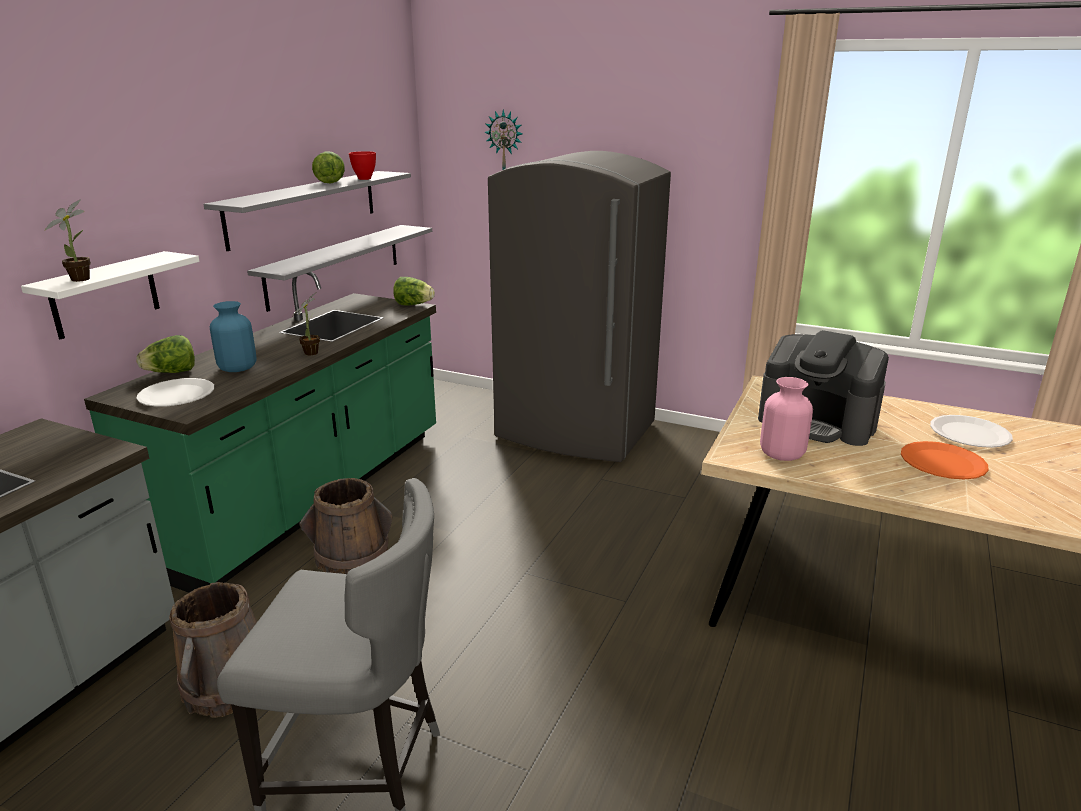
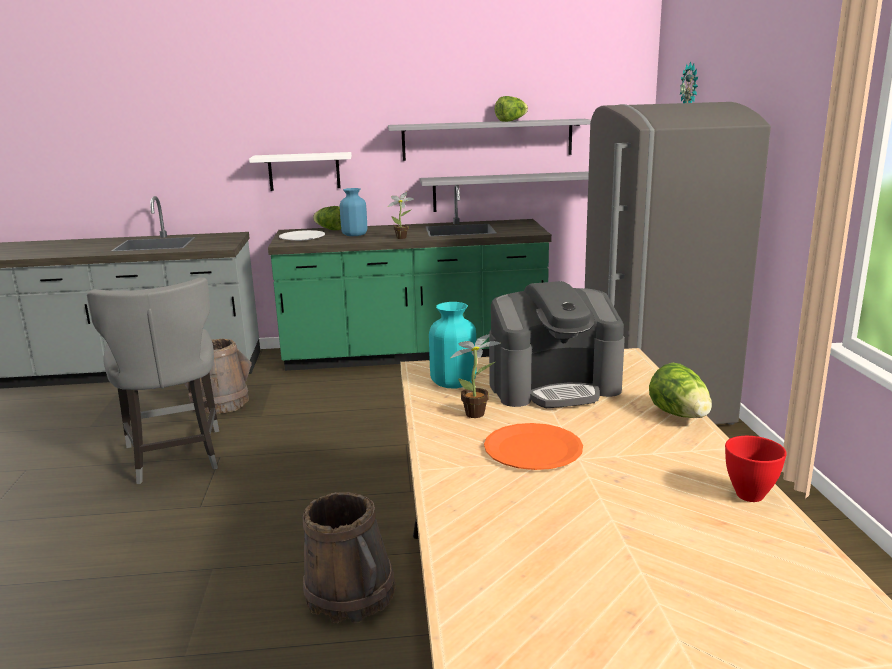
camera: 60 degrees right, 5 degrees down
potted plant [45,199,91,282] -> potted plant moved to [451,334,501,418]
brown bucket [299,478,393,574] -> brown bucket moved to [303,492,396,623]
red bowl [349,151,376,180] -> red bowl moved to [725,436,787,502]
lettuce [393,277,435,306] -> lettuce moved to [649,363,712,418]
coffee machine [758,330,889,446] -> coffee machine turned 105 degrees counterclockwise [489,281,625,408]
pink vase [760,377,813,461] -> turquoise vase [429,302,477,388]
white plate [930,415,1013,448] -> none

